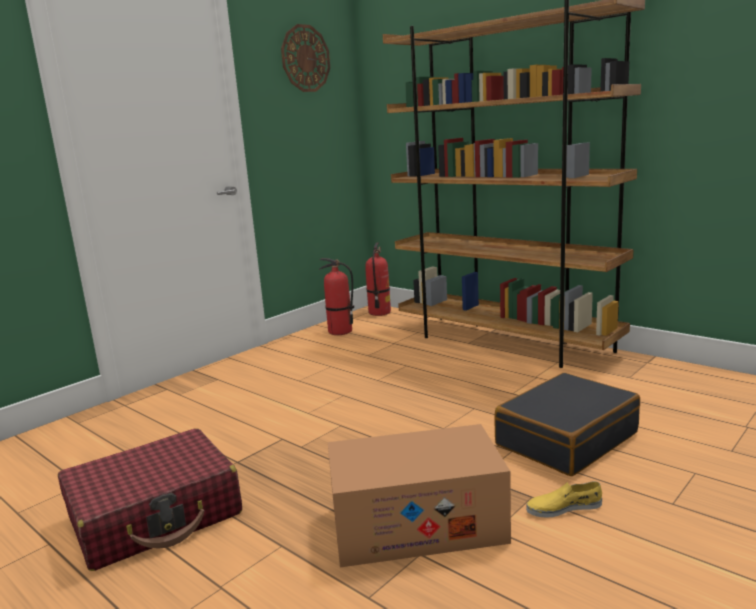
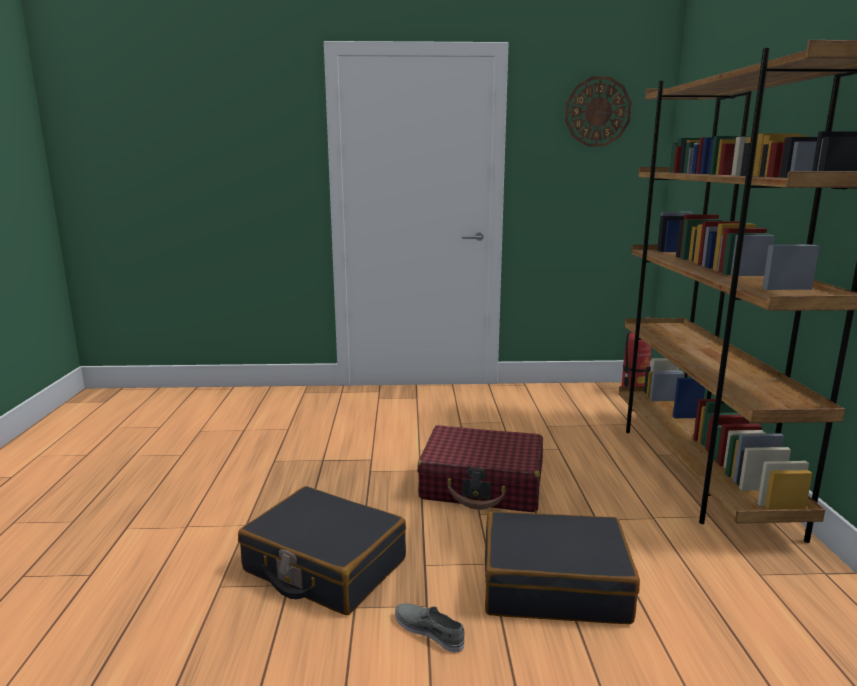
camera: 45 degrees right, 0 degrees up
red suitcase [58,428,242,571] -> red suitcase moved to [417,425,543,512]
fire extinguisher [319,258,354,335] -> none
cardboard box [328,424,511,567] -> black suitcase [238,486,406,615]
yellow shoe [526,481,602,517] -> grey shoe [395,604,465,653]

